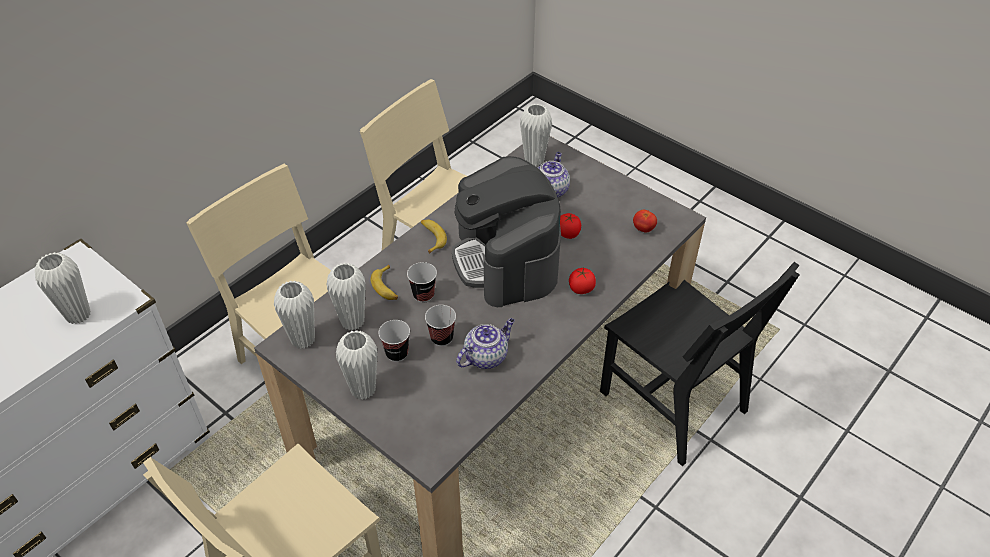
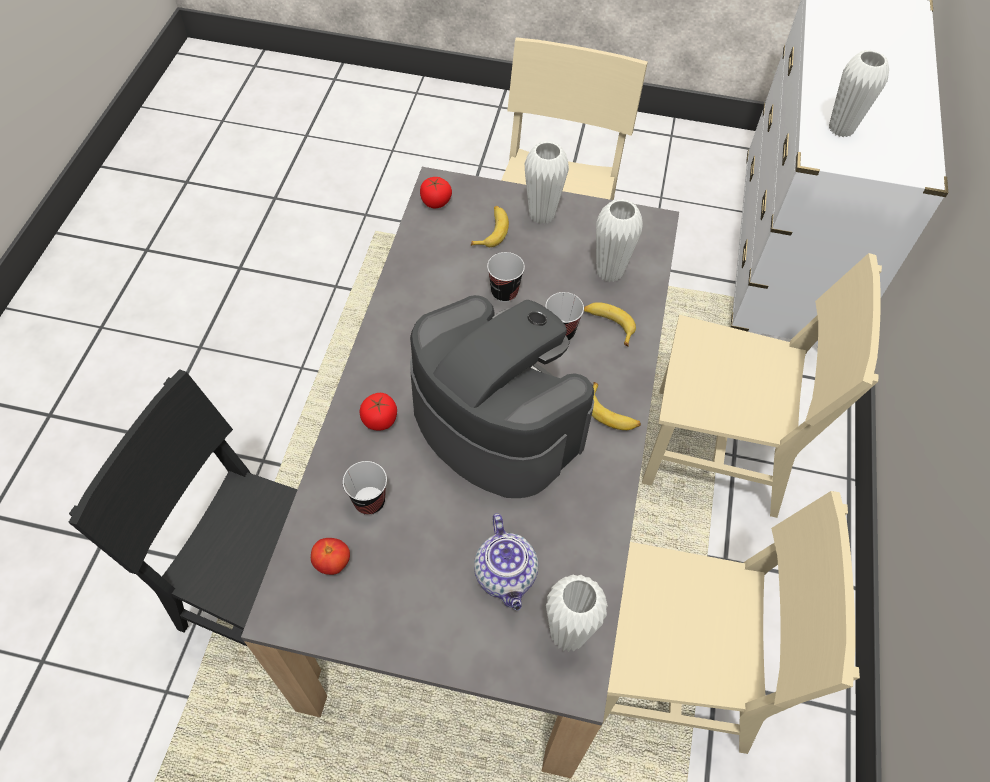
camera: 150 degrees right, 10 degrees up
white vase [274,280,315,349] -> none
cup [378,320,410,362] -> cup moved to [343,461,387,515]
teapot [456,318,515,369] -> none
tomato [560,213,581,239] -> tomato moved to [420,177,452,208]
none -> banana [471,206,509,247]

